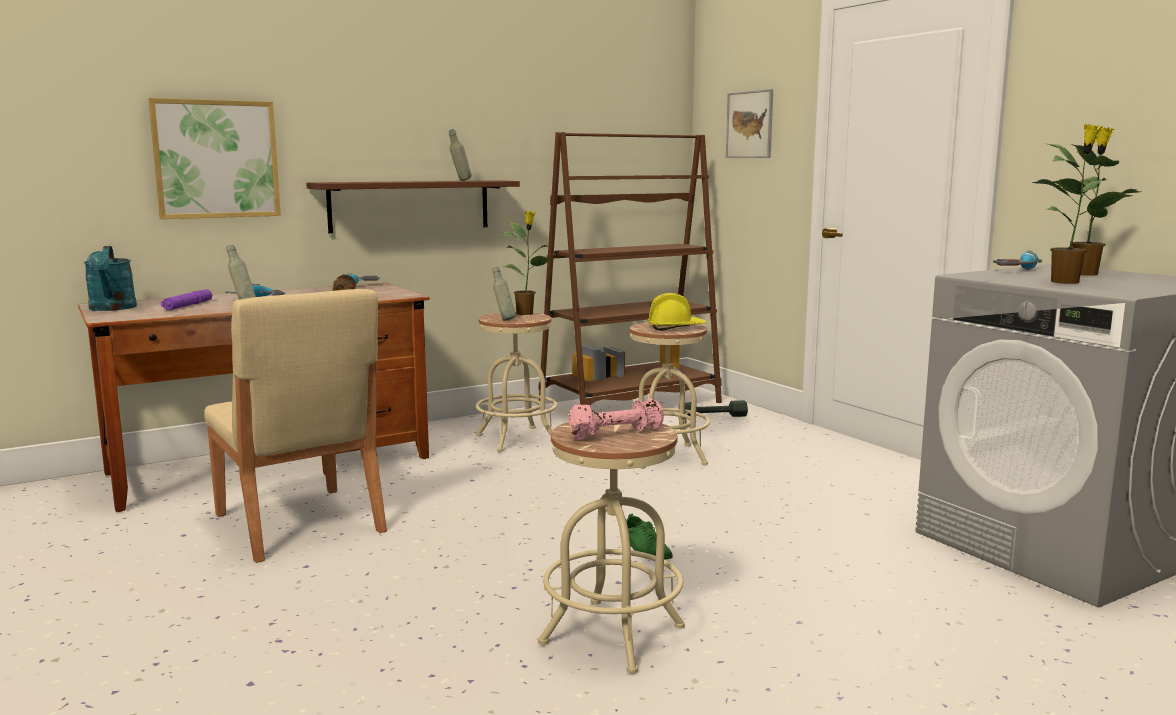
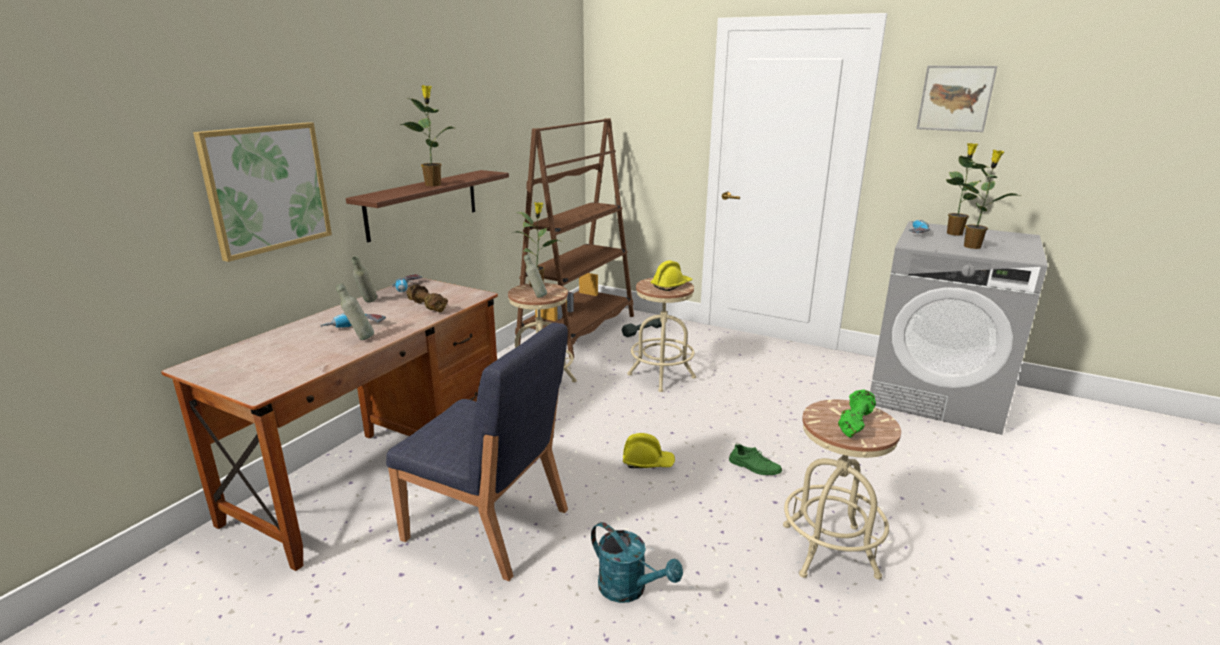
camera: 30 degrees left, 10 degrees up
turquoise watering can [84,246,137,311] -> turquoise watering can moved to [591,522,683,603]
purple flashlight [161,289,212,310] -> none
beige chair [204,289,387,563] -> blue chair [386,323,568,581]
grey bottle [449,129,472,181] -> grey bottle moved to [352,256,377,303]
pink dumbbell [568,398,664,440] -> green dumbbell [838,390,876,438]
picture [726,89,773,158] -> picture moved to [916,66,997,132]
none -> potted plant [400,85,454,186]
none -> yellow hard hat [623,433,675,468]

